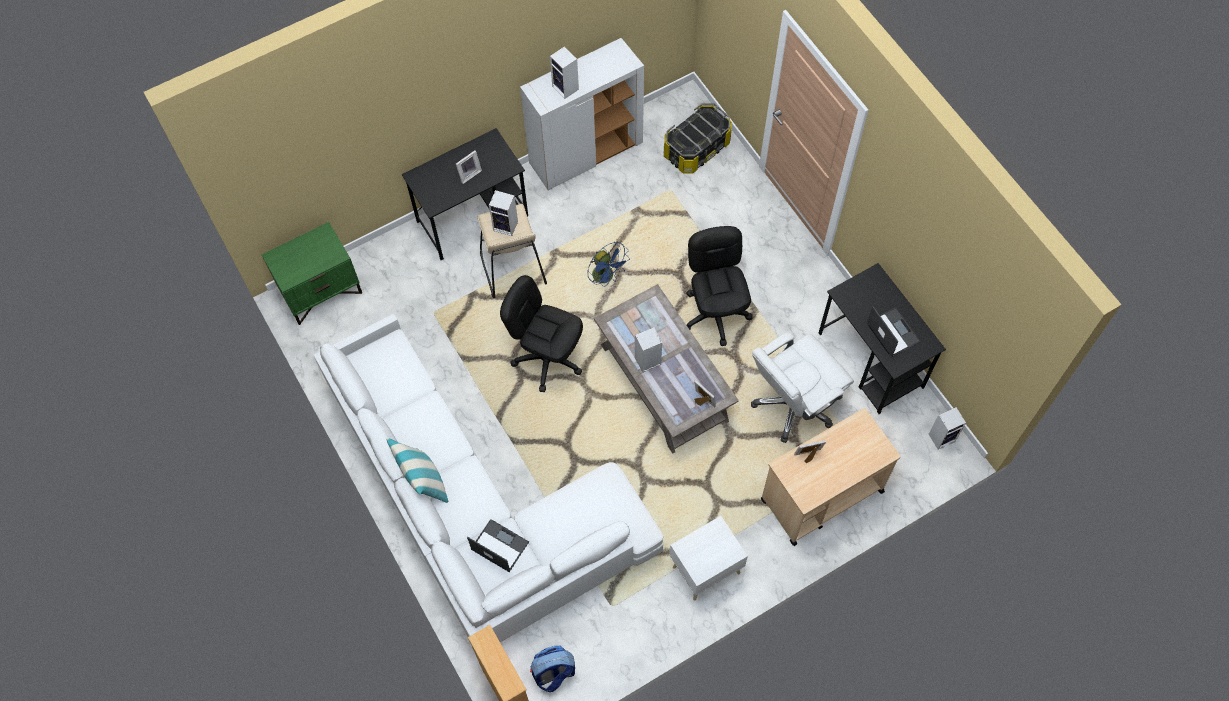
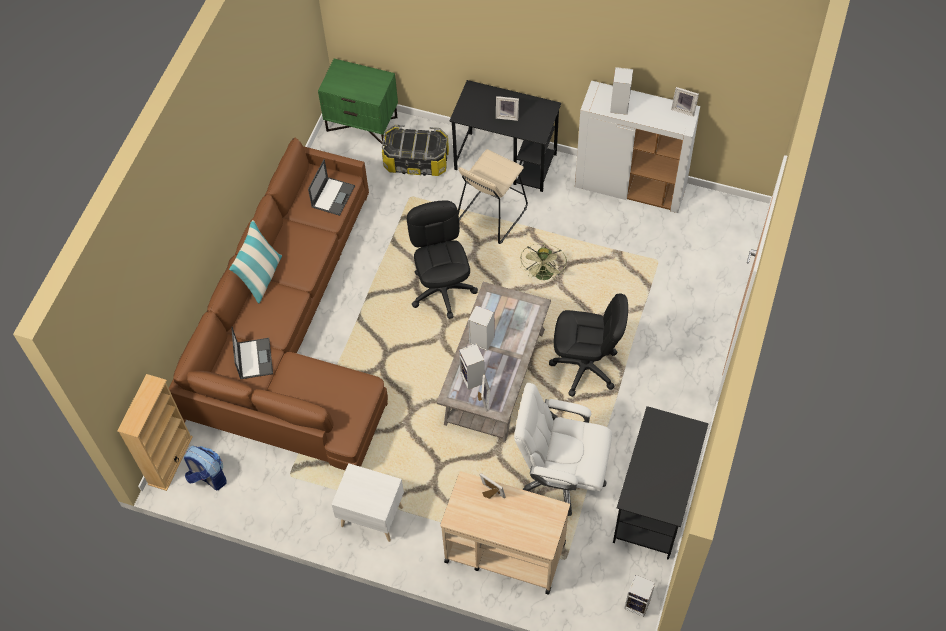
camera: 50 degrees right, 5 degrees down
white sofa [314,314,663,642] -> brown sofa [169,138,388,470]
speaker [489,190,518,236] -> speaker moved to [459,344,485,390]
blue fan [588,242,630,287] -> green fan [520,243,567,281]
storage box [664,103,732,174] -> storage box moved to [382,125,449,176]
black office chair [686,226,753,346] -> black office chair turned 60 degrees clockwise [549,294,628,397]
laptop [866,306,921,357] -> laptop moved to [308,159,355,216]
none -> picture frame [671,87,699,117]

